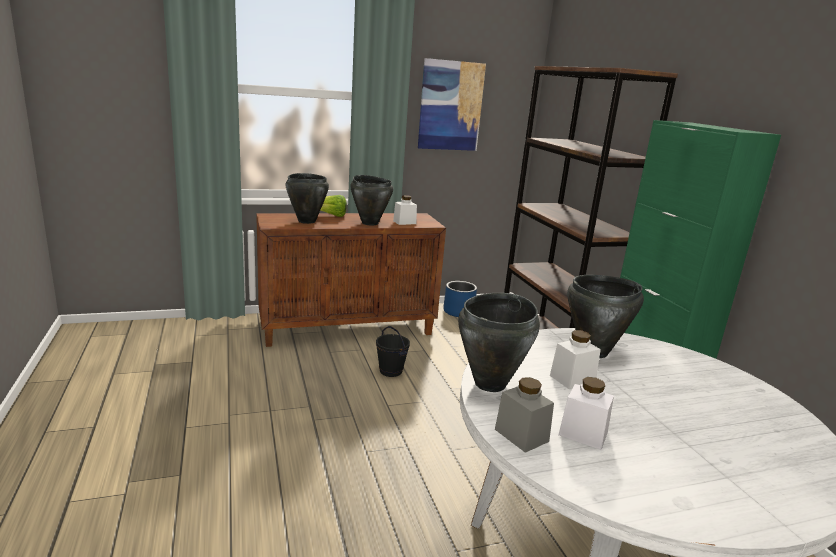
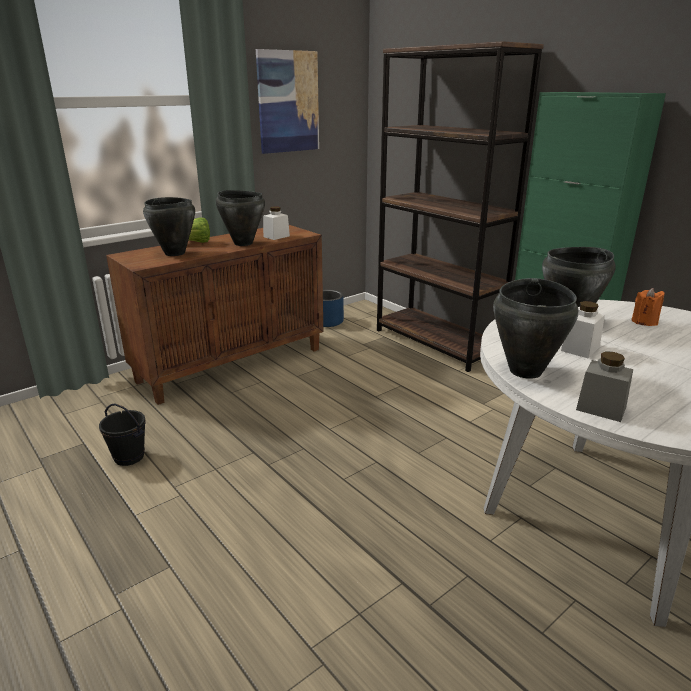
camera: 20 degrees left, 5 degrees up
black bucket [376,326,410,377] -> black bucket moved to [99,403,146,466]
white jar [559,377,614,450] -> none
none -> orange candle [632,288,665,326]

